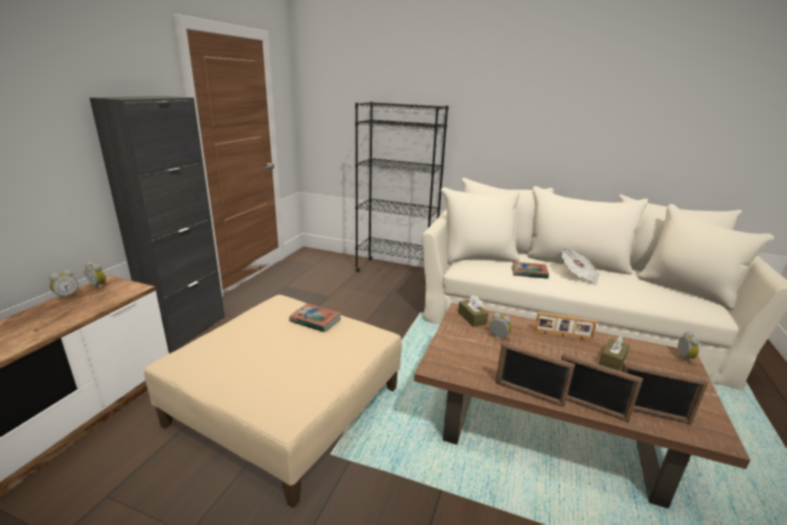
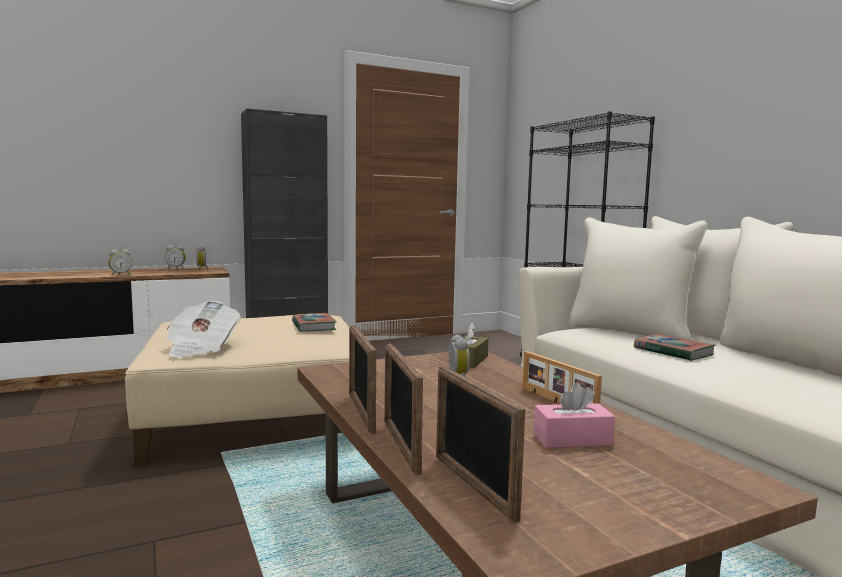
camera: 45 degrees right, 15 degrees down
newspaper [561,247,600,285] -> newspaper moved to [166,301,241,358]
brown tissue box [599,336,630,371] -> pink tissue box [534,383,615,448]
alarm clock [676,331,700,364] -> alarm clock moved to [108,249,132,276]

